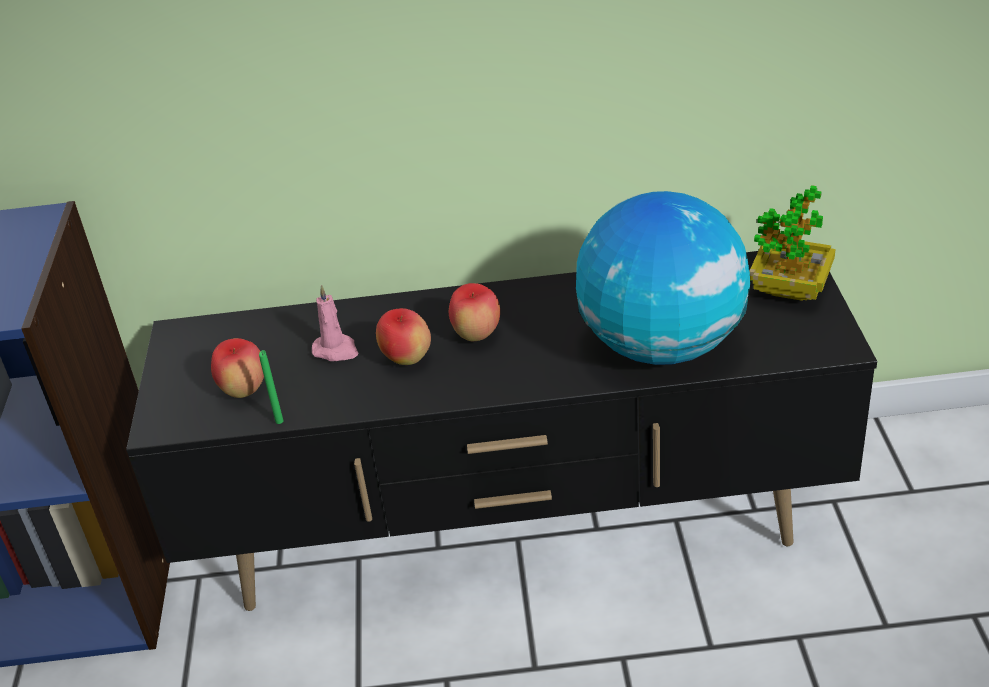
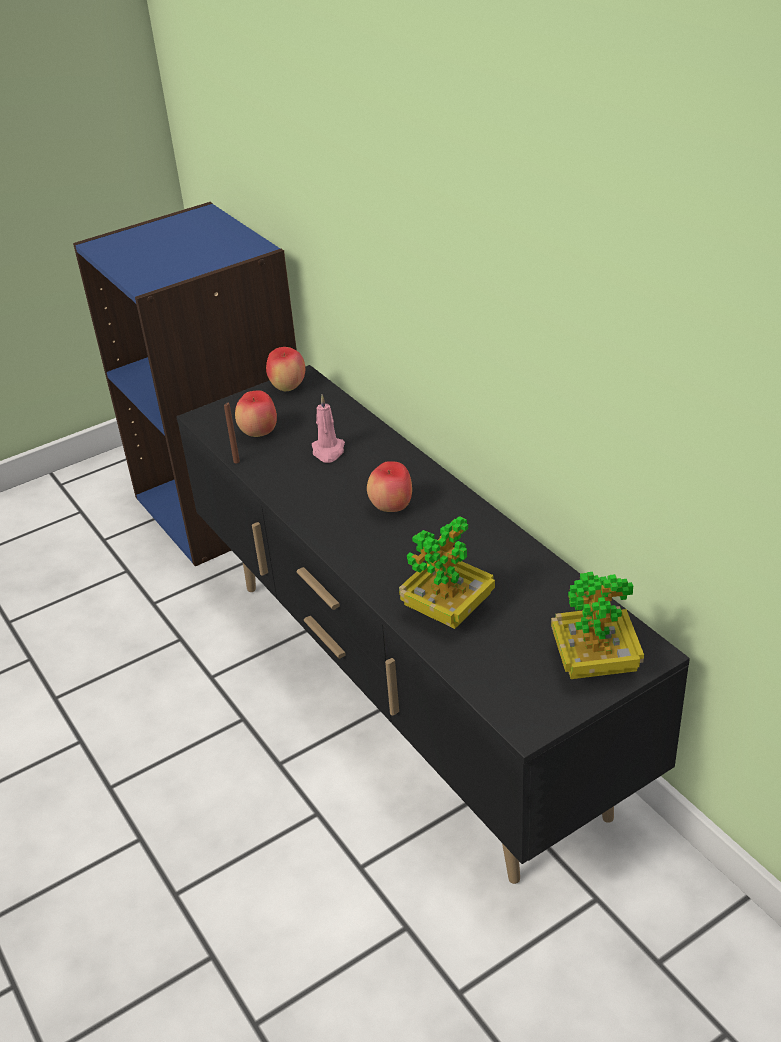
camera: 60 degrees right, 0 degrees up
green candle [259,350,283,424] -> brown candle [224,402,240,463]
apple [376,308,431,365] -> apple moved to [266,347,305,391]
globe [576,191,750,365] -> potted plant [399,516,495,629]

